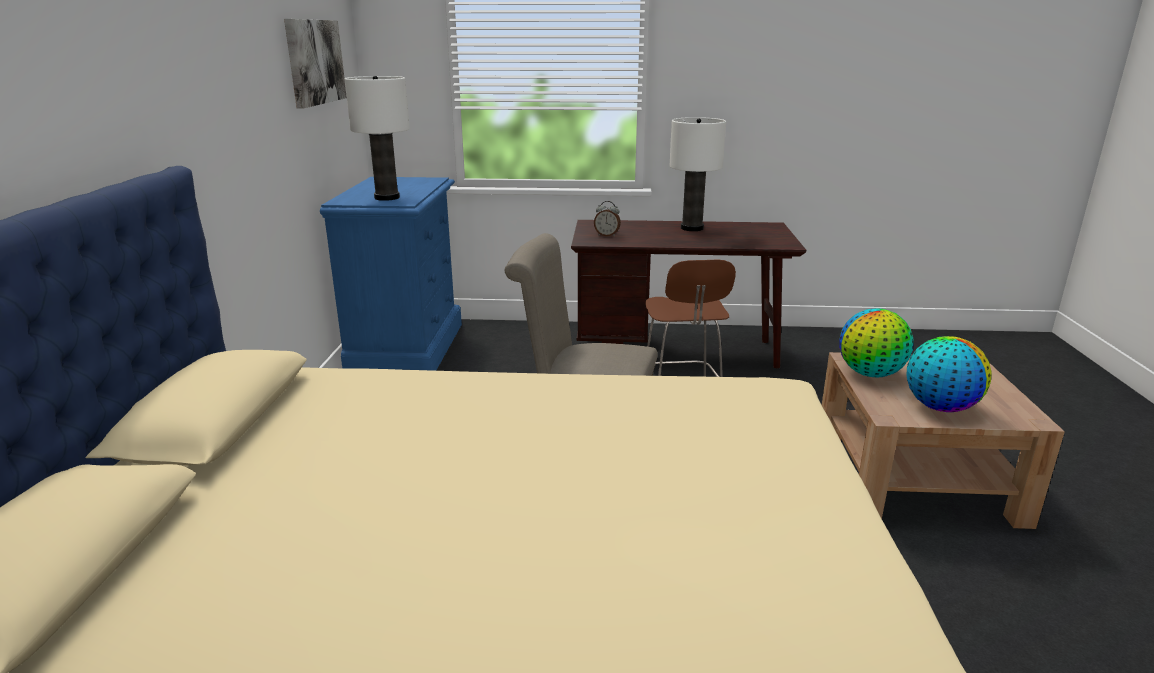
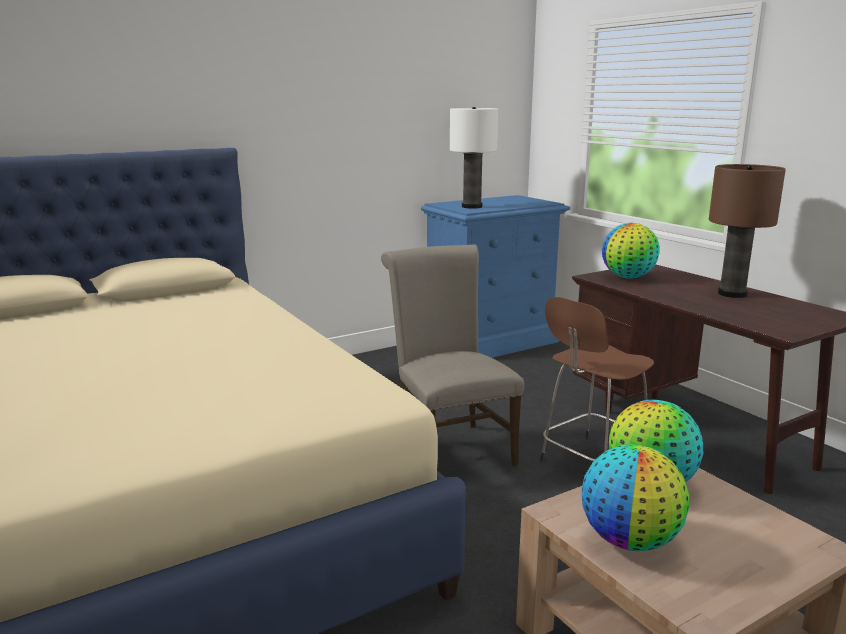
camera: 55 degrees right, 5 degrees down
picture [284,19,347,109] -> none
alarm clock [594,201,621,237] -> globe [602,223,660,279]
white table lamp [670,117,726,231] -> brown table lamp [709,164,786,298]

